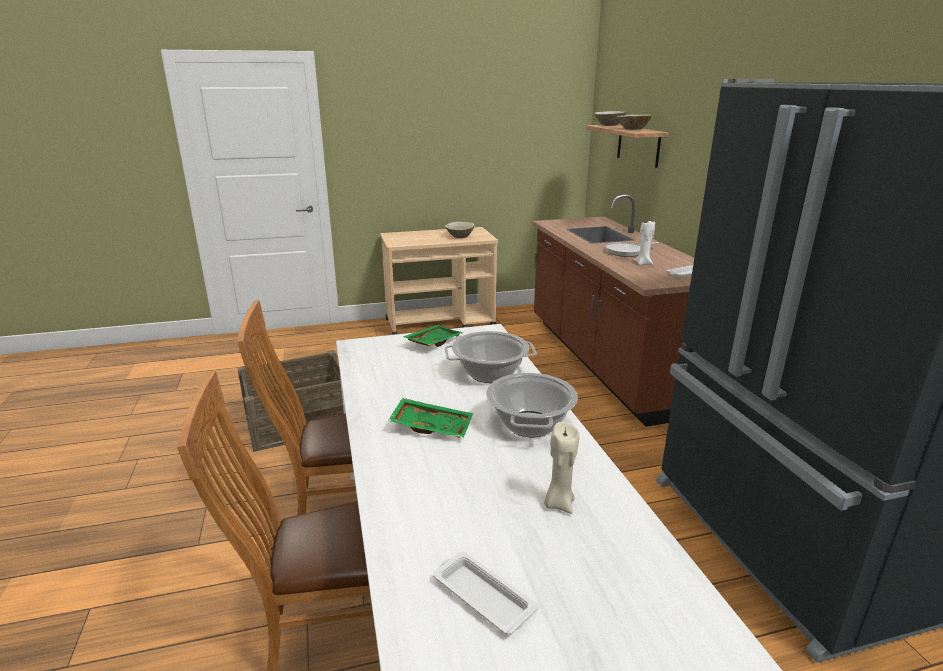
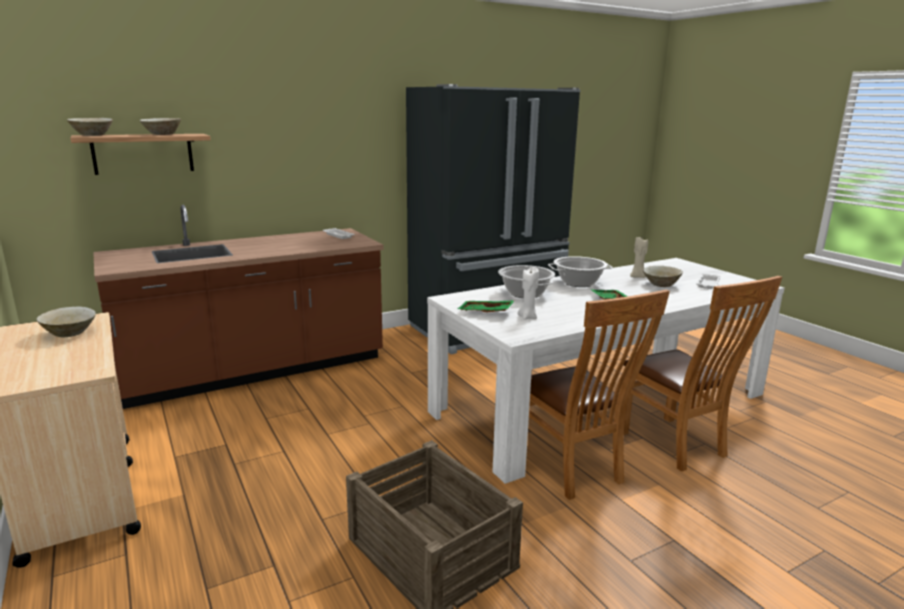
camera: 105 degrees left, 5 degrees down
frying pan [606,242,659,257] -> none
white candle [634,220,655,265] -> white candle moved to [518,267,539,320]
none -> beige bowl [643,266,683,287]

